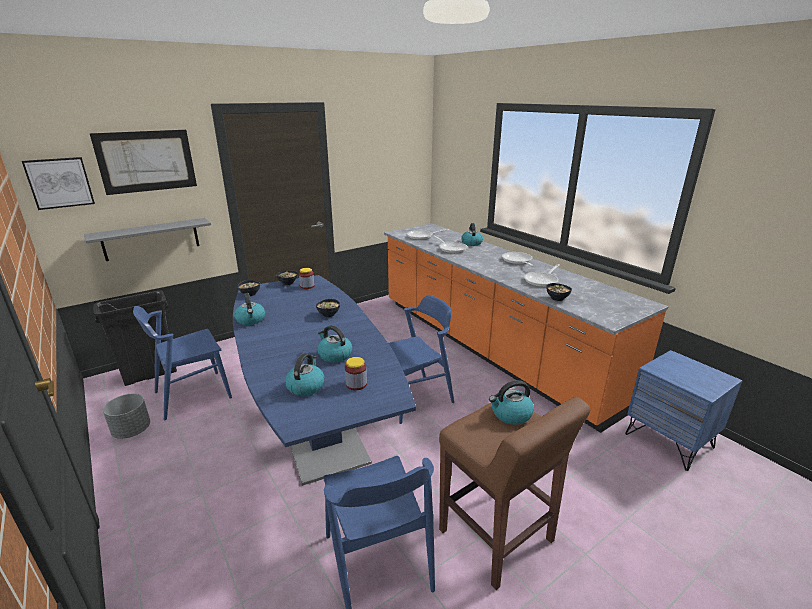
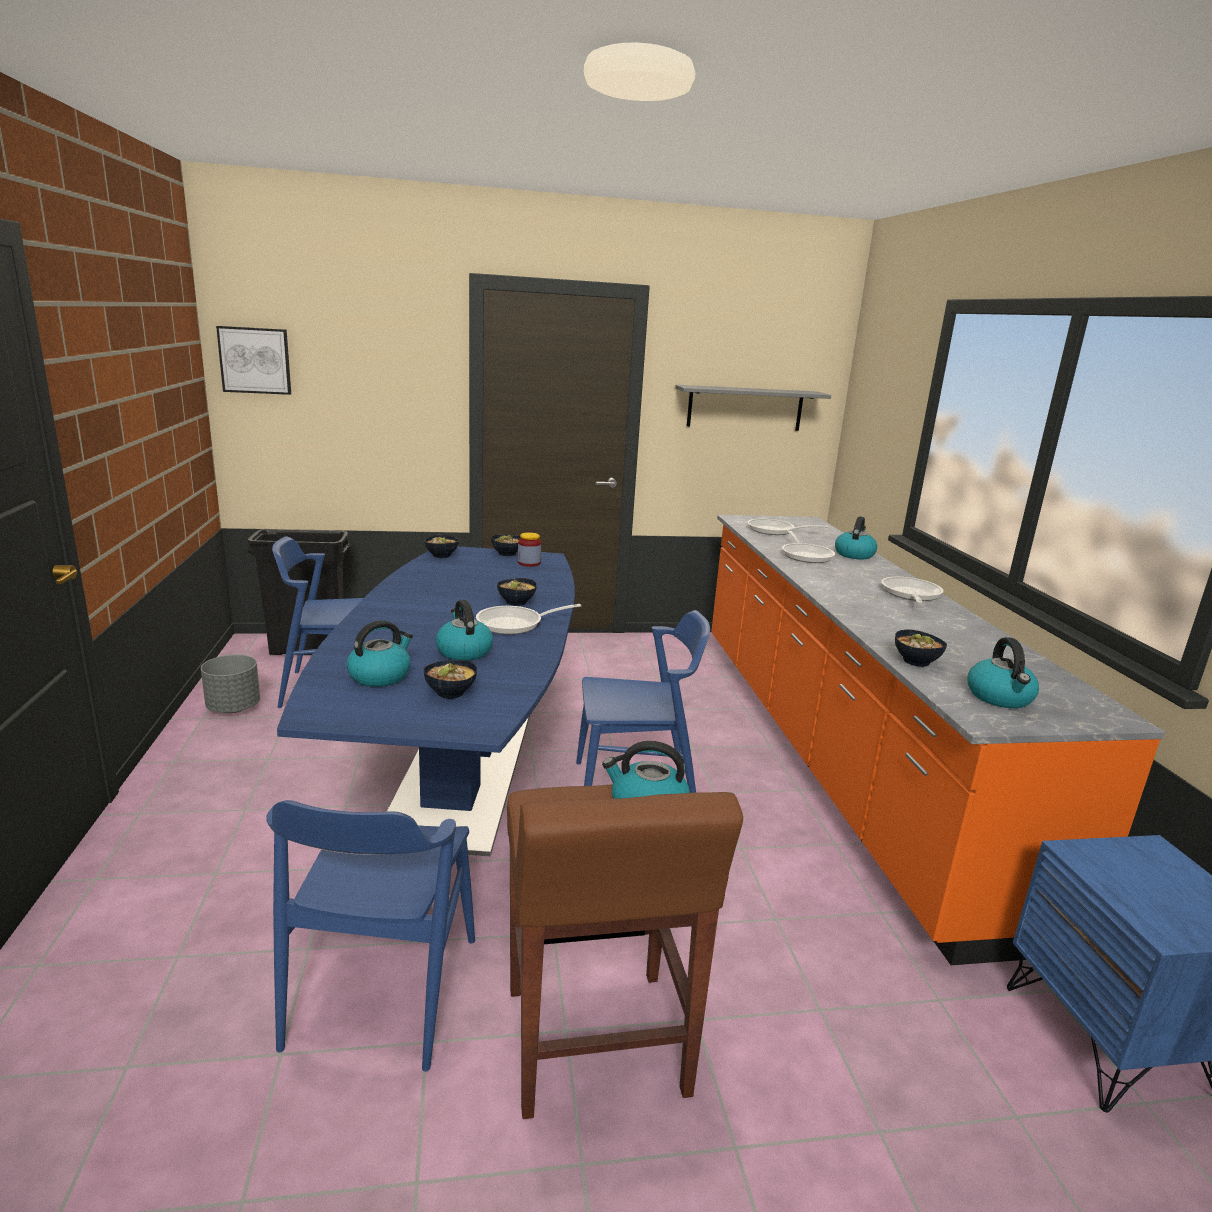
camera: 25 degrees right, 5 degrees down
grey shelf [84,218,211,261] -> grey shelf moved to [675,385,831,431]
picture [90,130,197,195] -> none
kettle [234,293,265,325] -> kettle moved to [967,637,1039,708]
jar [345,357,367,390] -> bowl [424,660,477,699]
frying pan [524,264,560,287] -> frying pan moved to [476,604,581,635]

